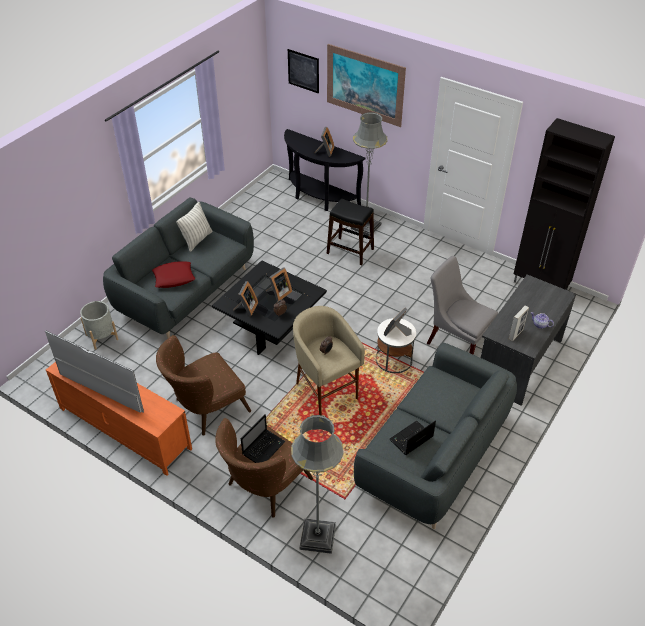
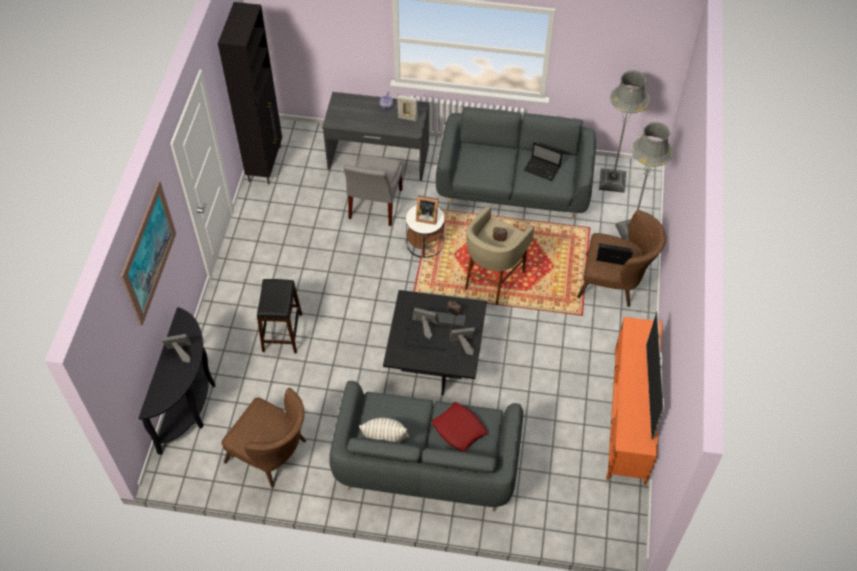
camera: 115 degrees left, 10 degrees up
grey planter [80,301,118,350] -> none
brown armchair [156,335,251,436] -> brown armchair moved to [221,388,306,488]
picture [288,49,319,93] -> none
grey floor lamp [351,112,388,236] -> grey floor lamp moved to [599,70,650,193]

